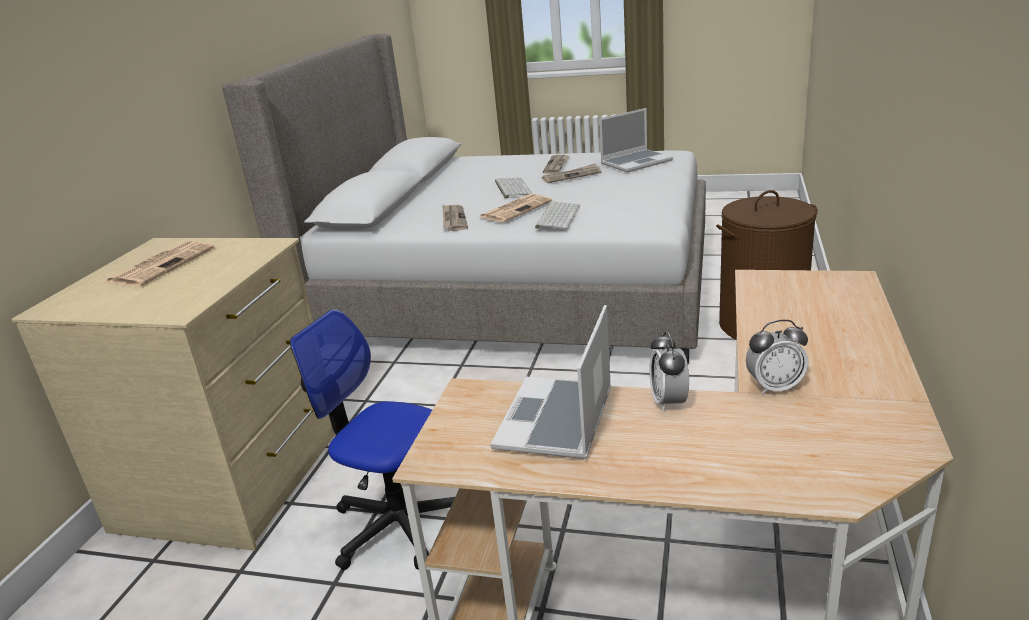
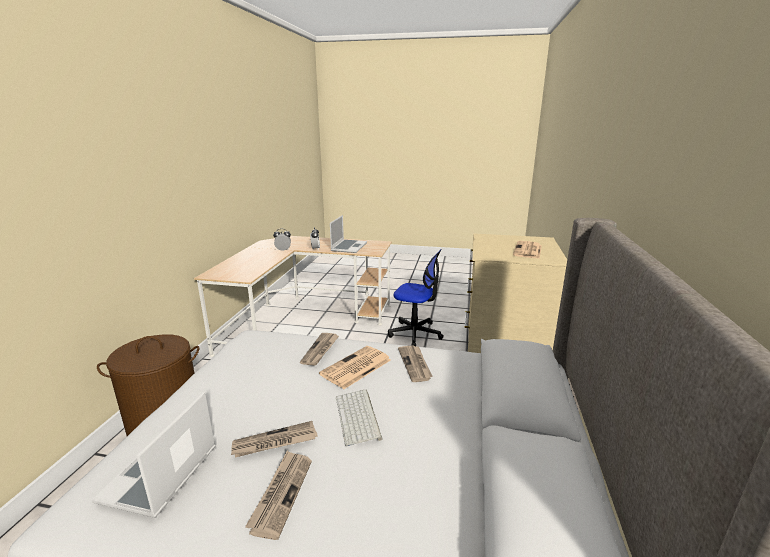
camera: 175 degrees right, 5 degrees down
keyboard [535,202,580,229] -> newspaper [300,333,339,366]
laptop [599,108,673,173] -> laptop turned 45 degrees counterclockwise [92,392,216,518]

